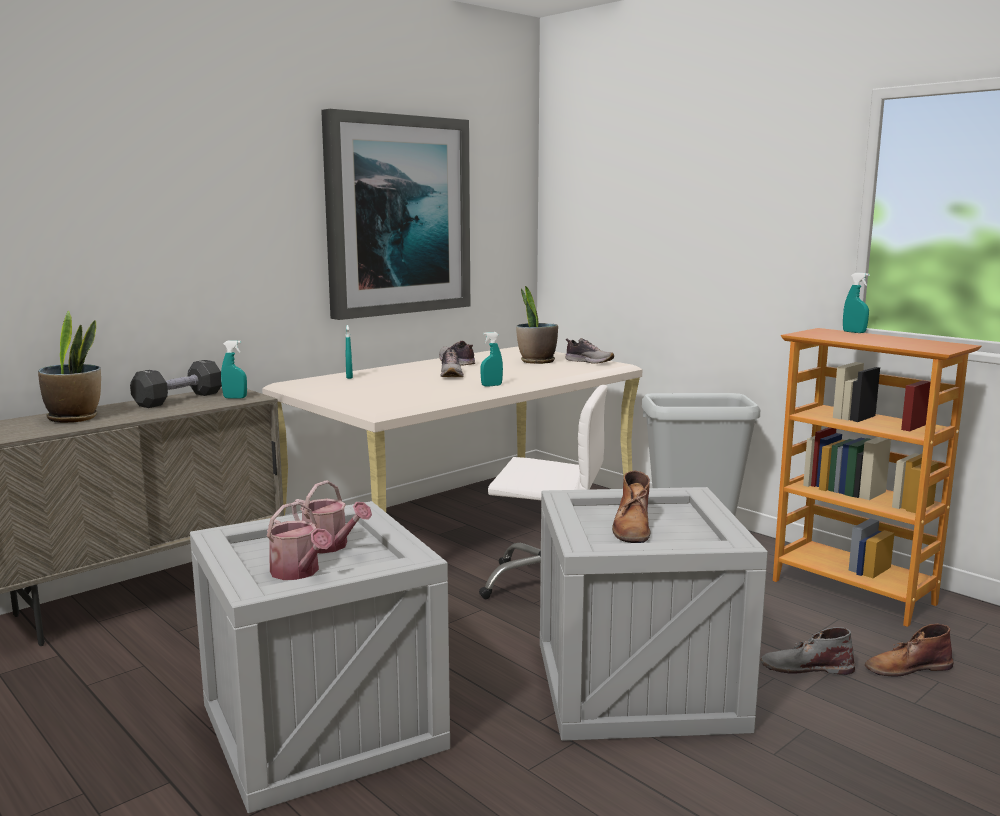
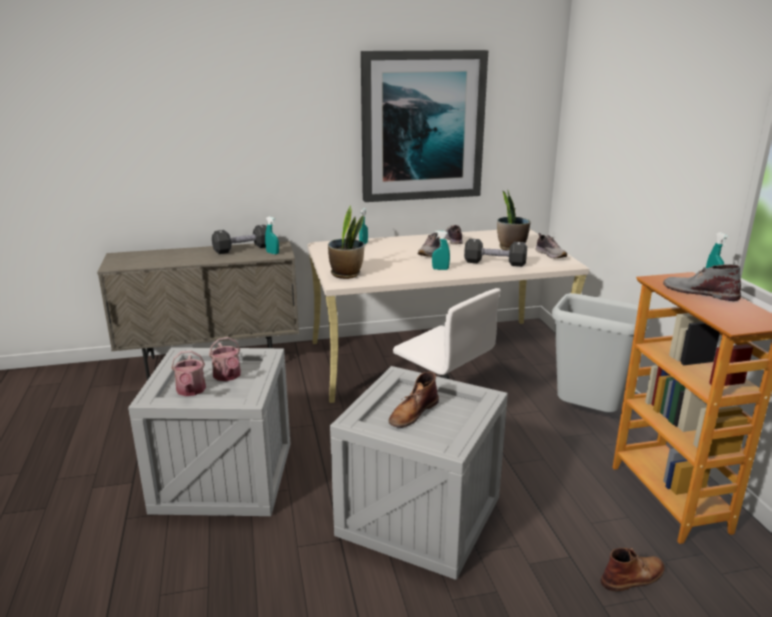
camera: 30 degrees right, 10 degrees up
potted plant [38,311,101,423] -> potted plant moved to [328,205,364,279]
grey boot [760,627,855,675] -> grey boot moved to [663,264,741,301]
brown boot [865,624,953,676] -> brown boot turned 135 degrees clockwise [601,547,665,591]
none -> black dumbbell [464,239,527,267]

